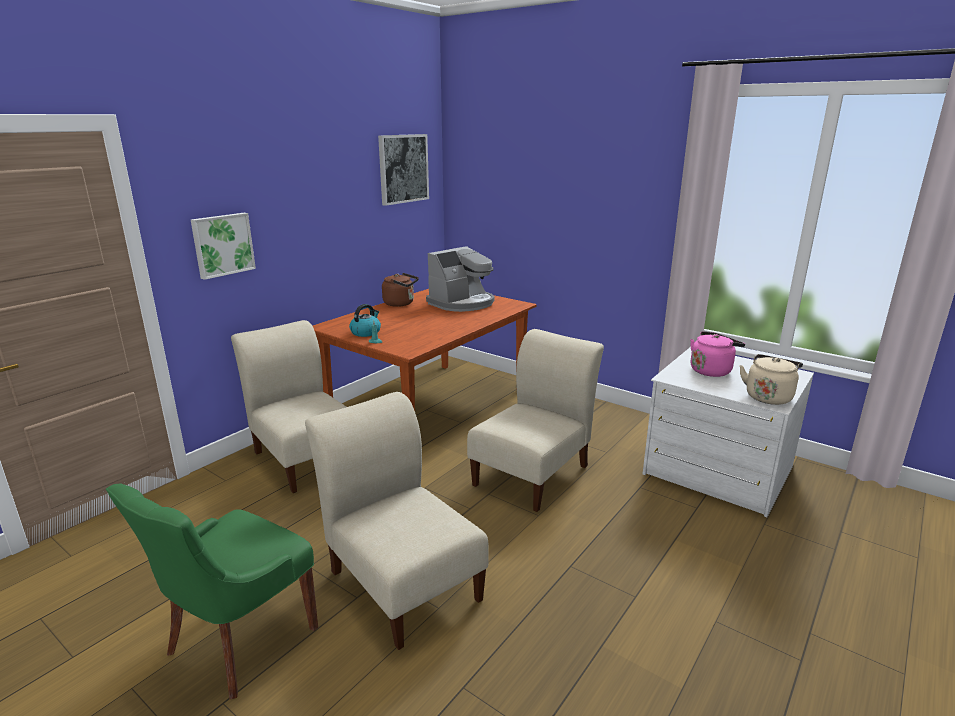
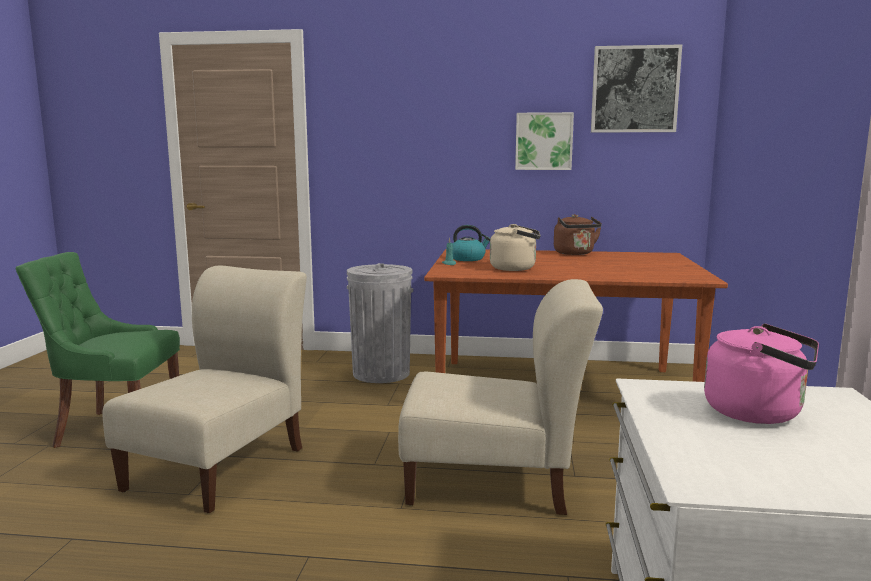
camera: 60 degrees right, 10 degrees down
picture [191,213,256,280] -> picture moved to [515,112,574,170]
beige chair [231,320,346,493] -> grey trash can [347,263,413,383]
coffee machine [426,246,495,312] -> none
beige kettle [739,354,803,405] -> beige kettle moved to [490,224,541,271]

